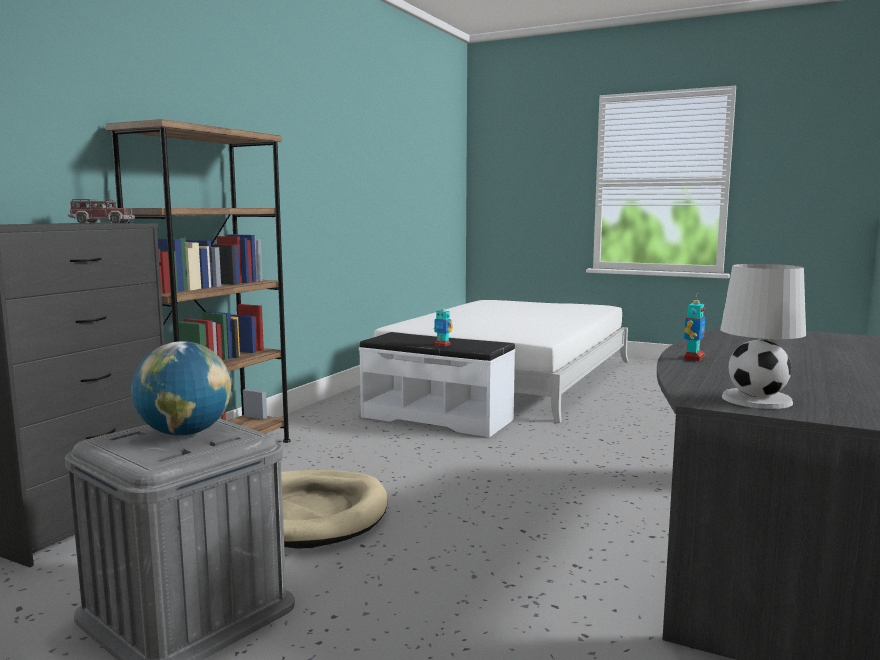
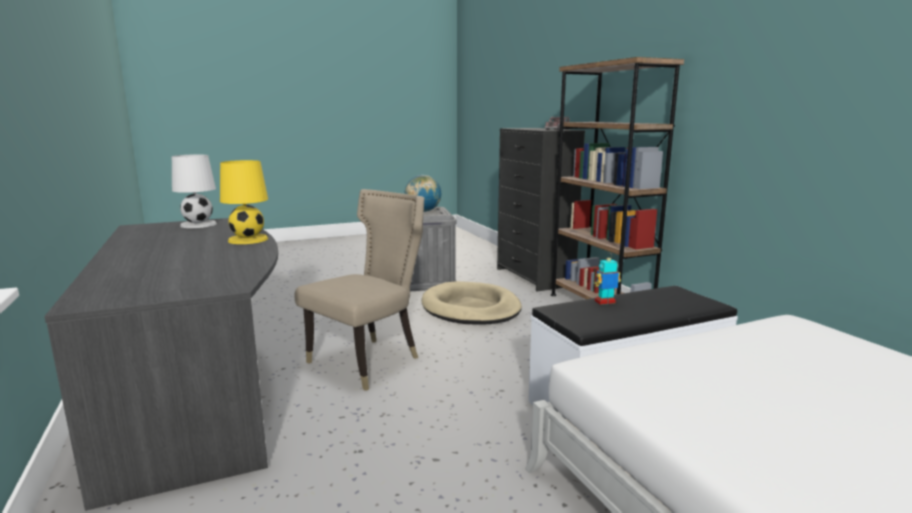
camera: 130 degrees right, 5 degrees up
toy robot [684,294,705,361] -> yellow table lamp [220,160,268,244]
none -> beige chair [294,189,425,391]

